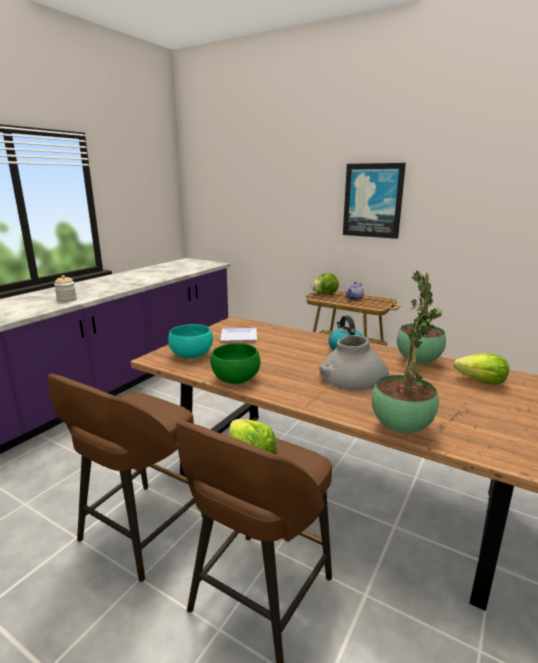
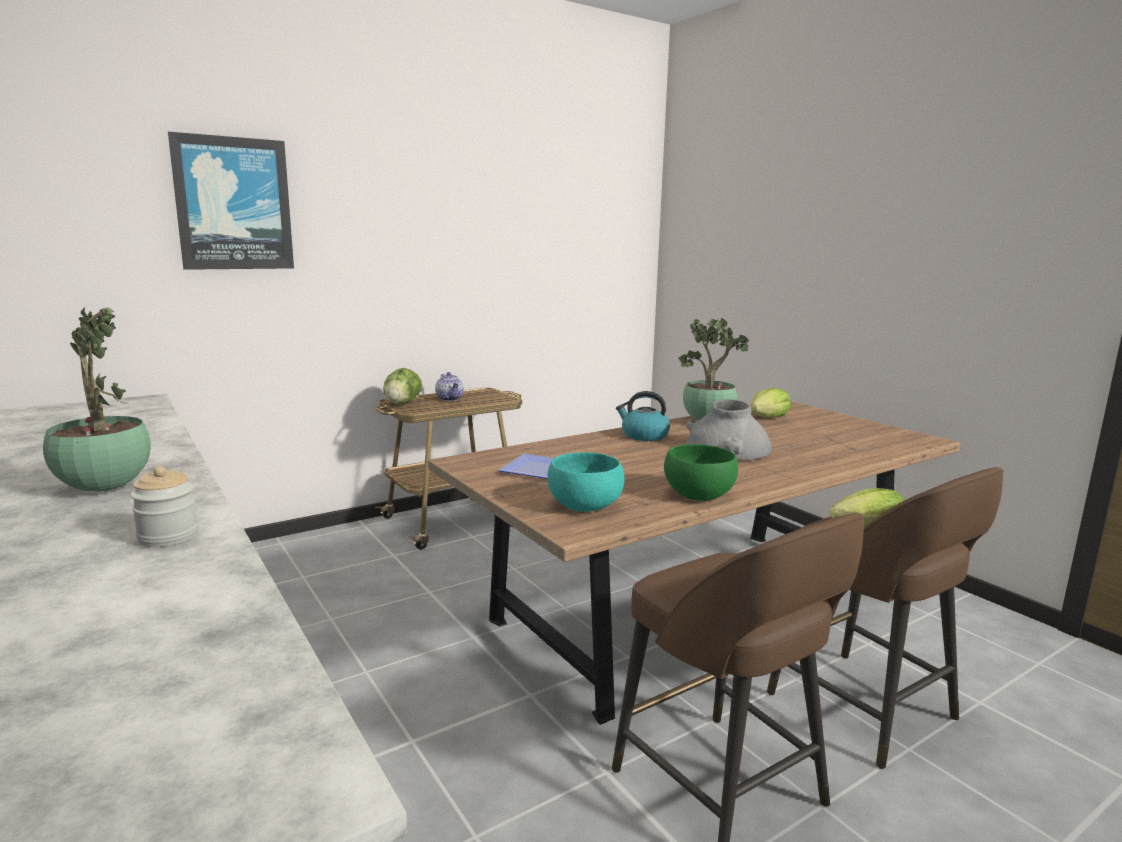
camera: 65 degrees left, 5 degrees down
picture [343,163,406,239] -> picture moved to [168,132,294,270]
potted plant [372,306,442,434] -> potted plant moved to [43,308,151,492]

